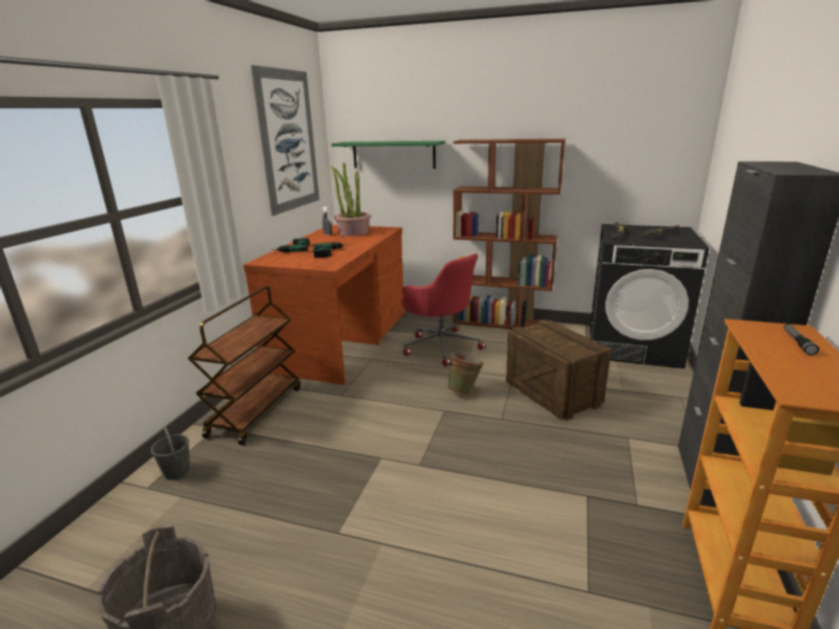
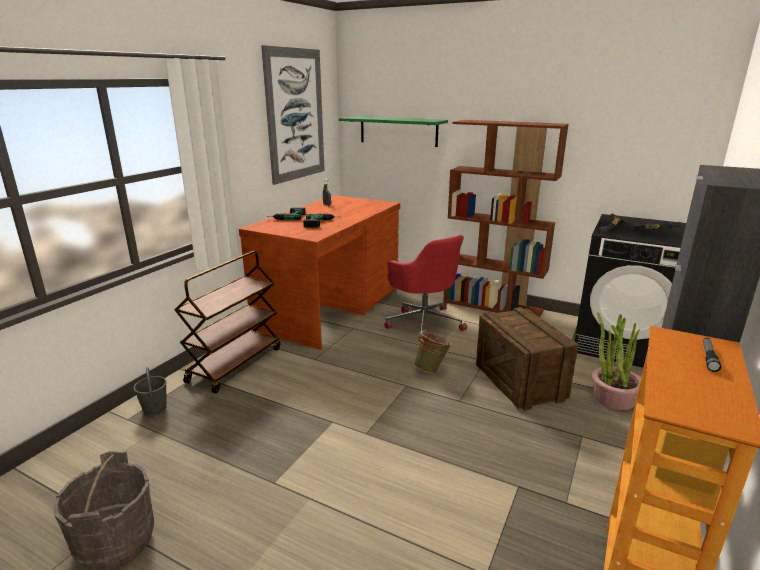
camera: 10 degrees right, 0 degrees up
potted plant [331,163,371,236] -> potted plant moved to [592,312,641,410]

